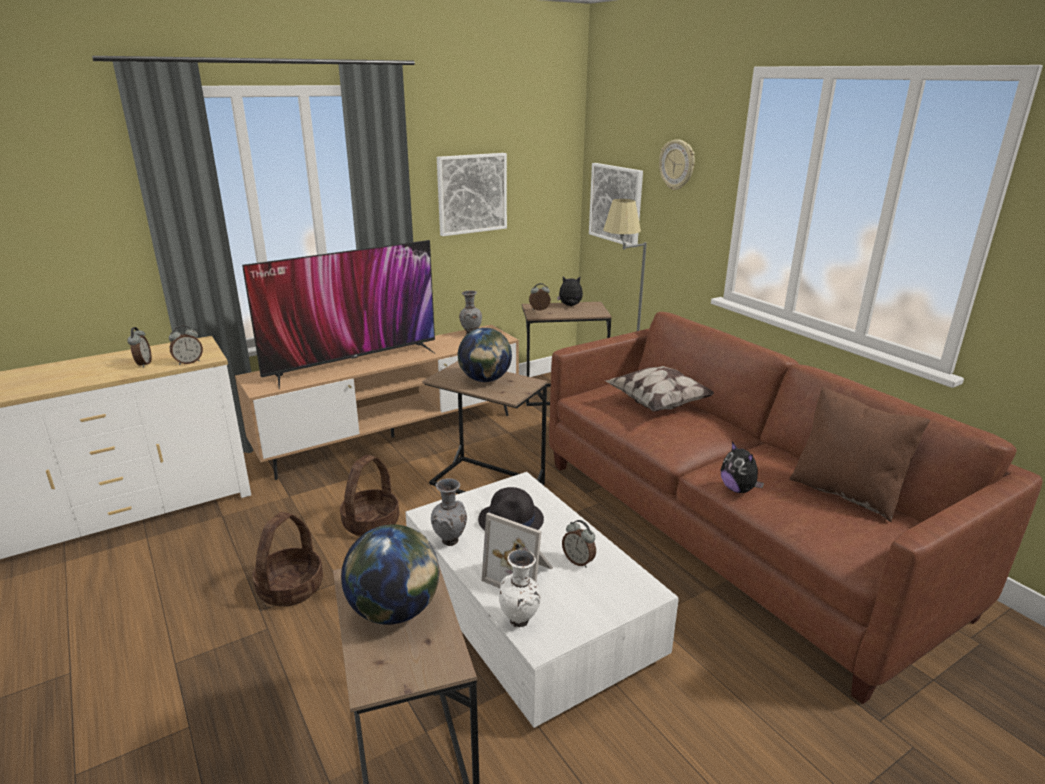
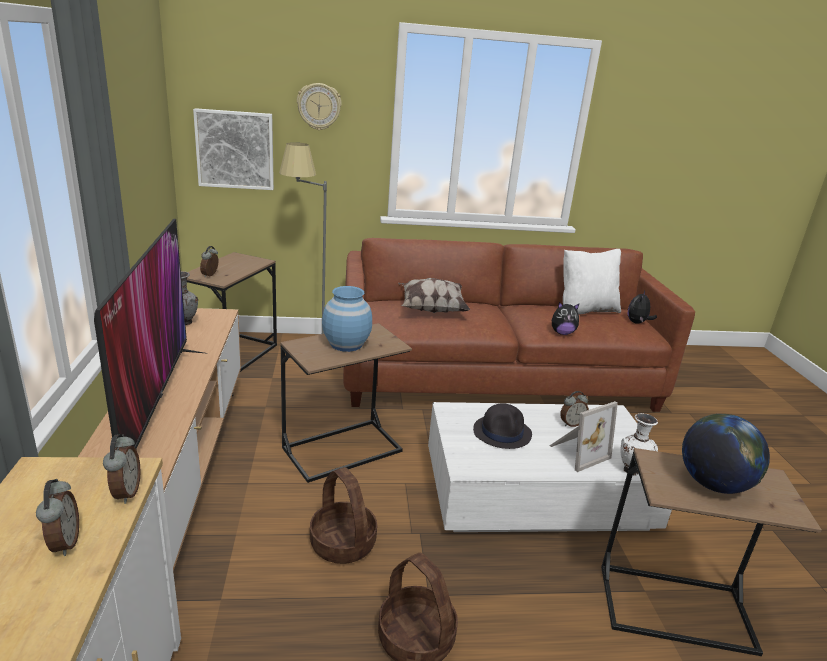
camera: 65 degrees left, 0 degrees up
alarm clock [127,327,152,368] -> alarm clock turned 60 degrees clockwise [36,479,79,556]
grey vase [431,478,467,546] -> none
picture [437,153,507,236] -> none
globe [458,328,512,382] -> blue vase [322,286,372,352]
plush toy [557,277,583,306] -> plush toy moved to [628,290,657,324]
brown pillow [789,387,930,522] -> white pillow [563,249,621,315]

